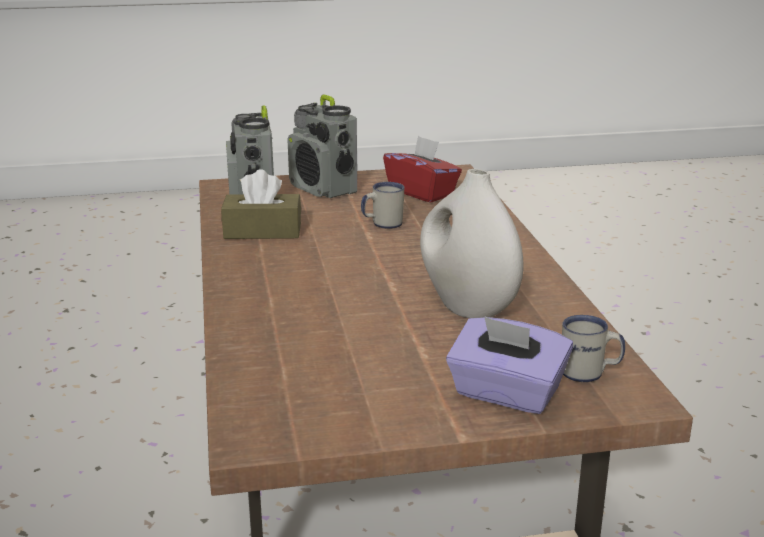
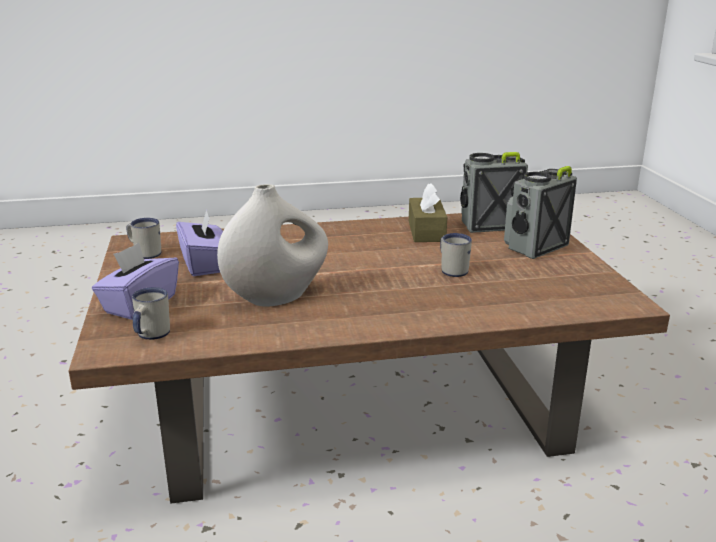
camera: 90 degrees right, 0 degrees up
red tissue box [383,136,462,202] -> none
none -> white mug [126,218,161,259]
none -> purple tissue box [176,210,223,276]

